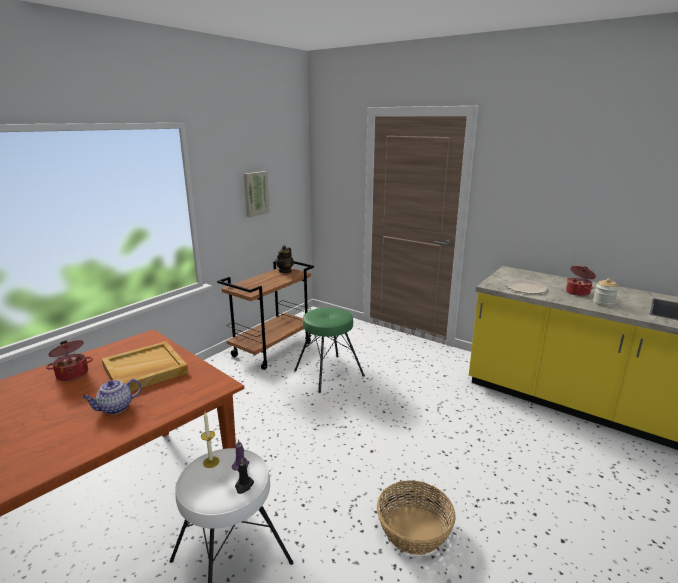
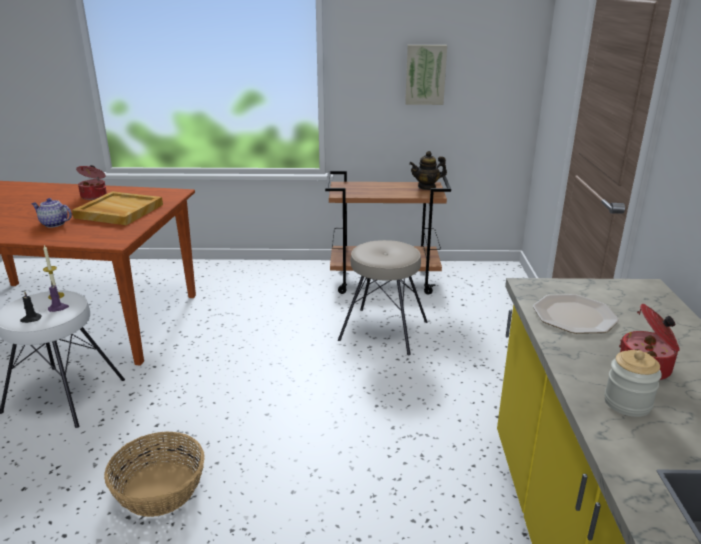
camera: 55 degrees right, 5 degrees up
green stool [294,308,365,393] -> beige stool [338,240,428,355]

